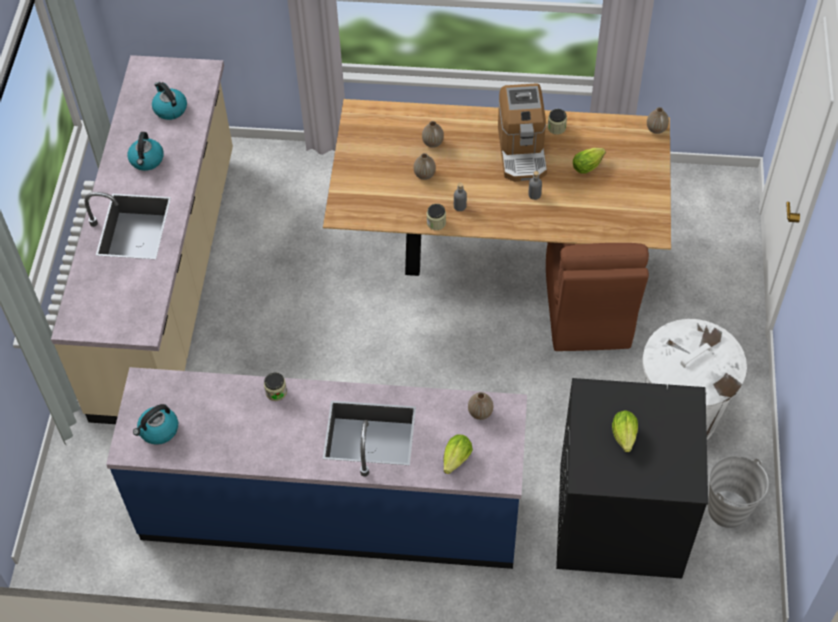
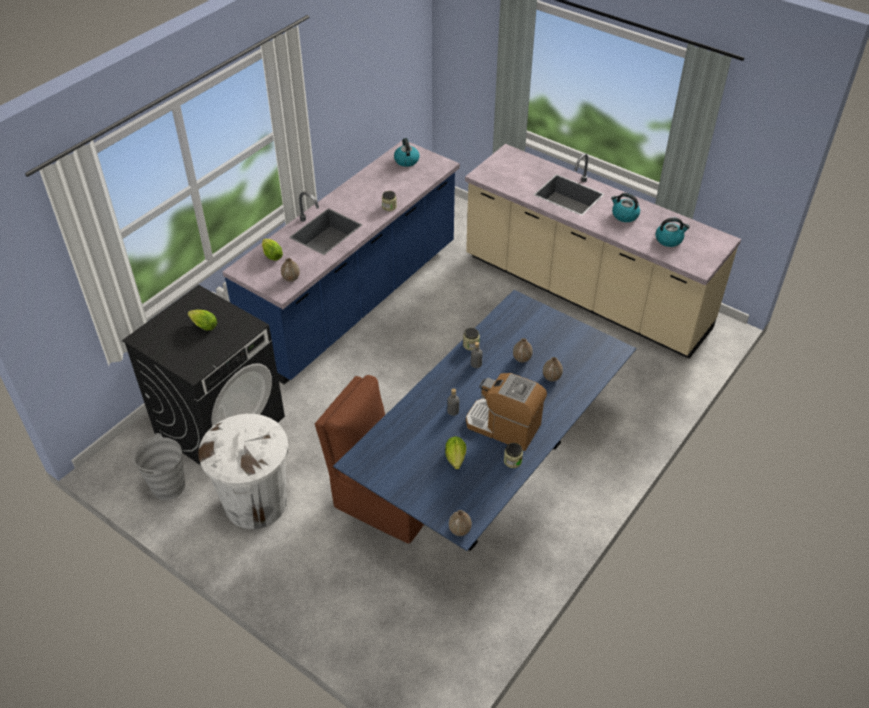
camera: 120 degrees right, 10 degrees down
brown dining table [323,99,671,276] -> blue dining table [333,290,637,551]

